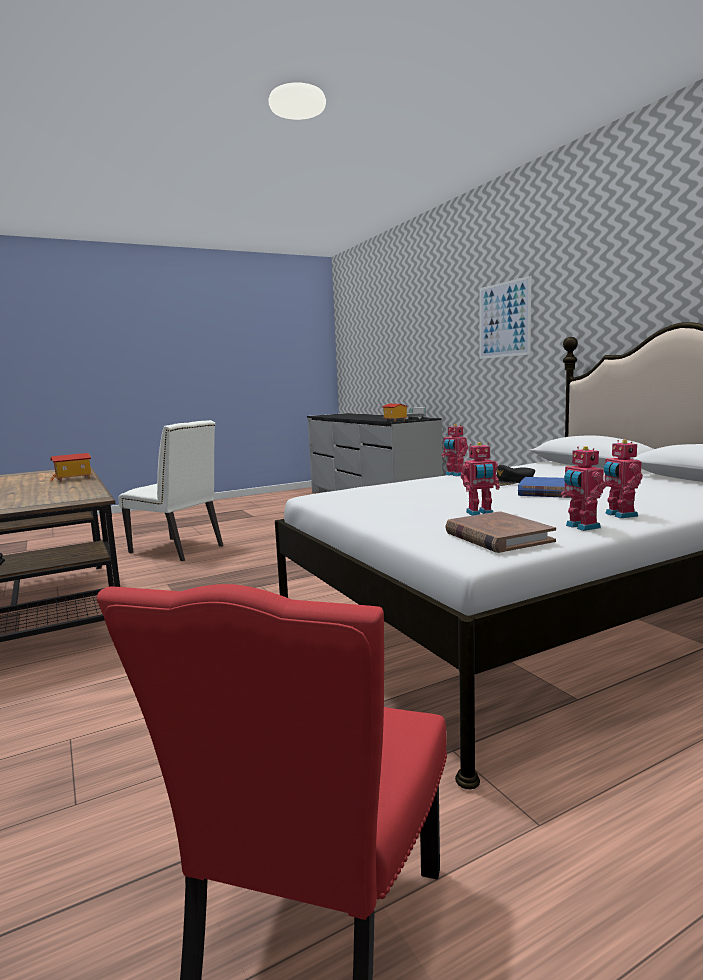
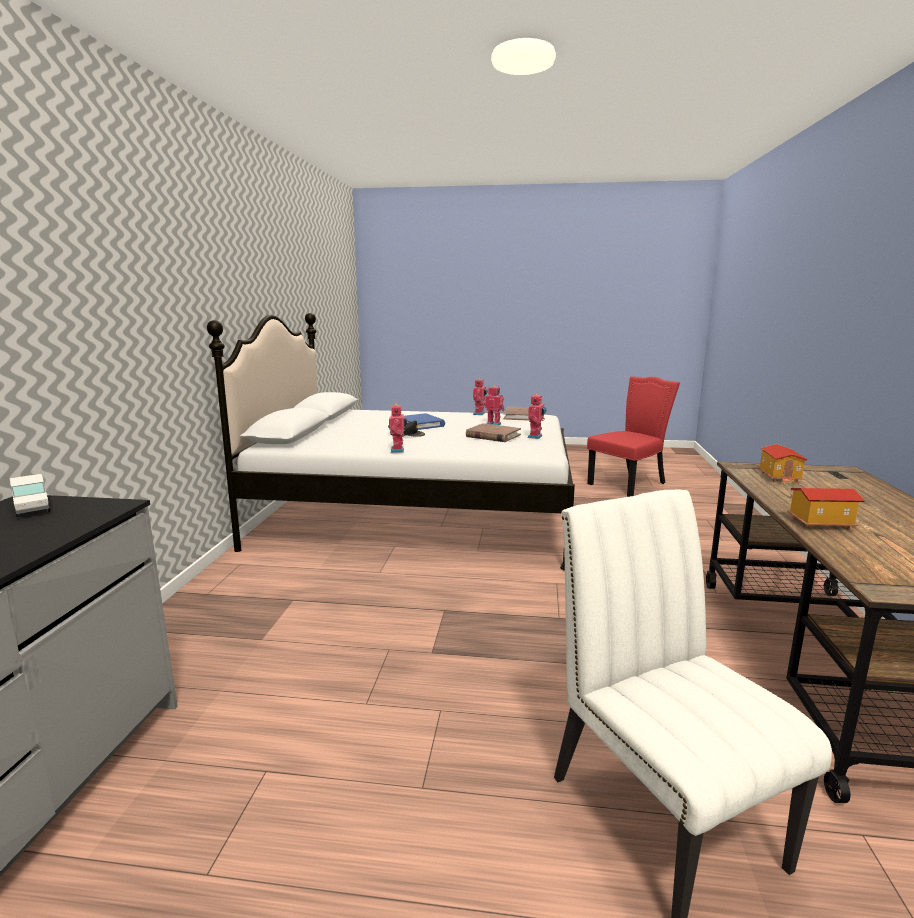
camera: 145 degrees left, 5 degrees up
toy house [382,404,408,421] -> toy house moved to [758,444,808,485]
picture [479,276,531,359] -> none
toy robot [604,440,643,518] -> toy robot moved to [528,394,546,439]
none -> brown book [466,423,521,442]

